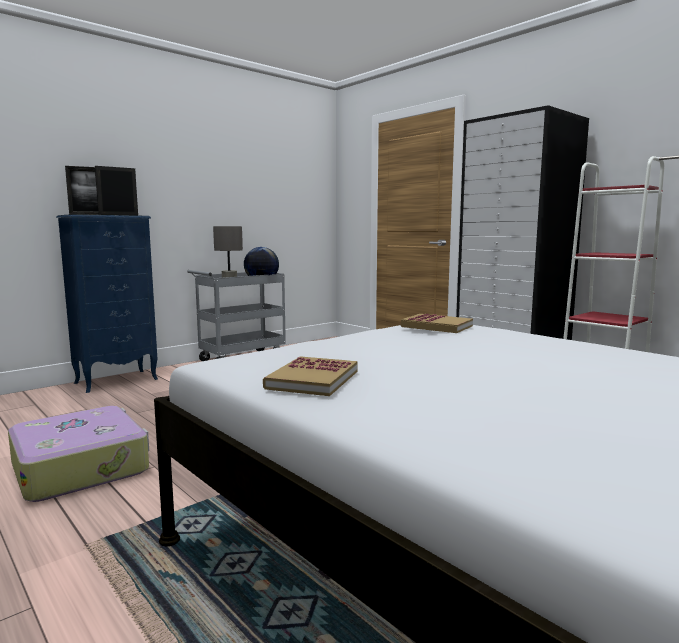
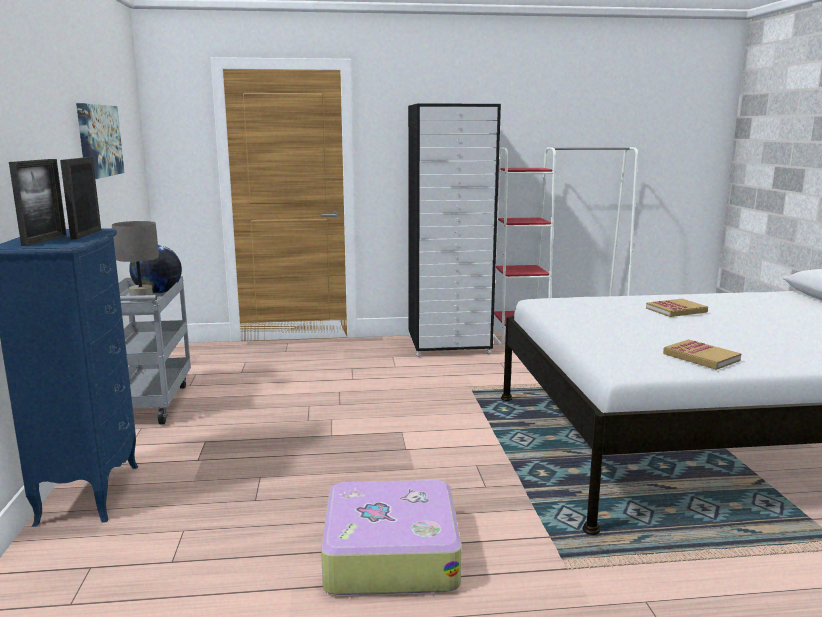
camera: 55 degrees left, 5 degrees up
book [401,314,473,333] -> book moved to [646,299,708,317]
none -> picture [76,103,124,179]

